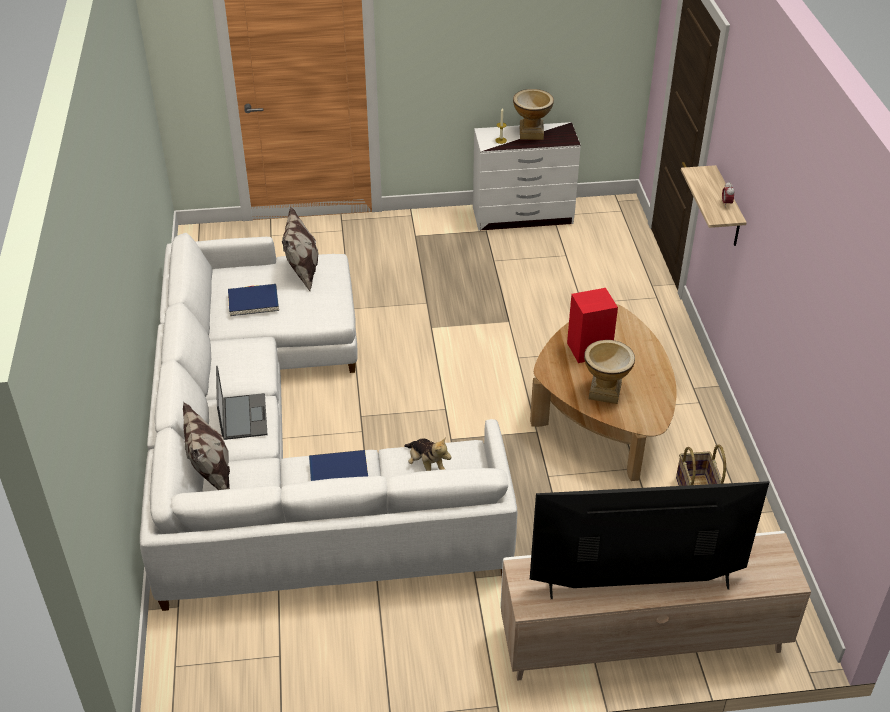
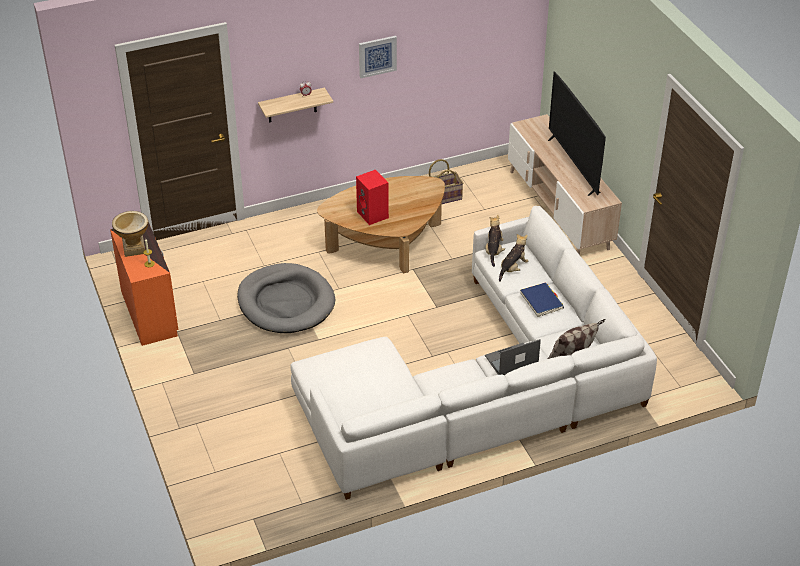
camera: 105 degrees left, 0 degrees up
blue book [228,284,279,316] -> none
pillow [282,206,319,291] -> none
white dresser [473,122,581,231] -> orange dresser [110,222,178,346]
vase [584,340,635,404] -> none
none -> grey dog bed [237,263,335,333]
none -> picture [359,36,397,78]
none -> plush toy [486,215,505,267]

